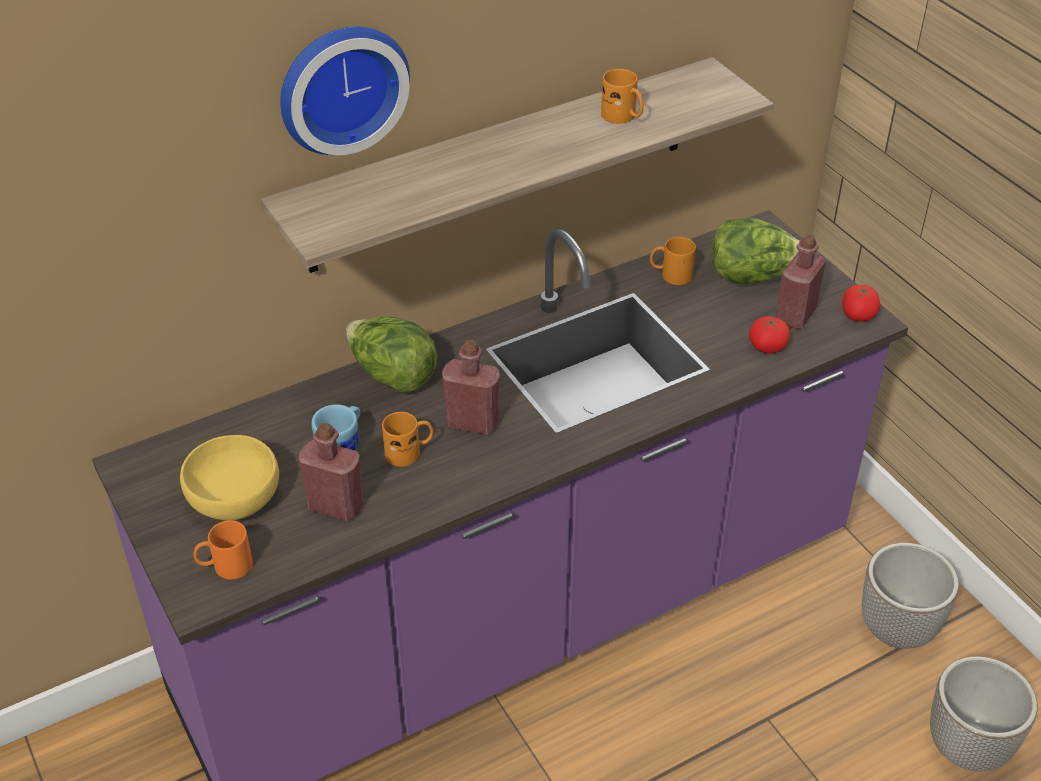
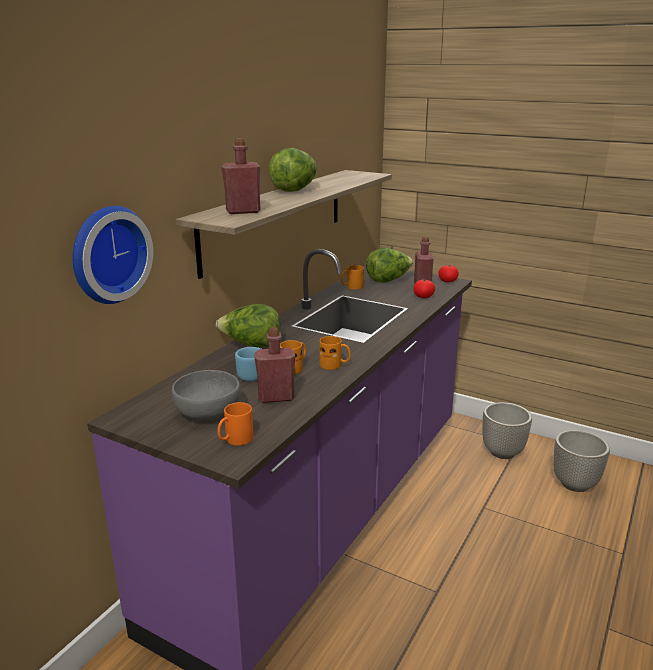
camera: 30 degrees left, 20 degrees down
yellow bowl [180,435,279,521] -> grey bowl [172,370,241,420]
wall clock [280,27,410,155] -> wall clock moved to [73,206,153,304]
red bottle [442,340,500,435] -> red bottle moved to [222,138,261,214]
orange mug [601,69,644,124] -> orange mug moved to [319,336,351,370]
none -> lettuce [269,148,317,192]

